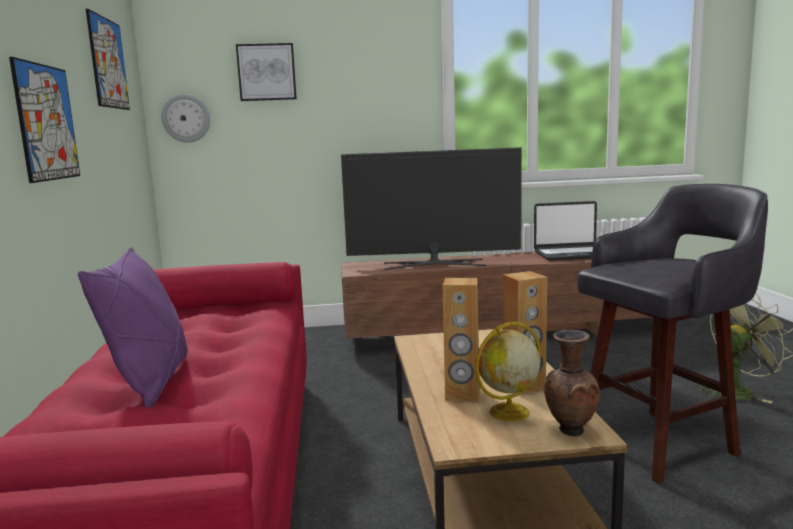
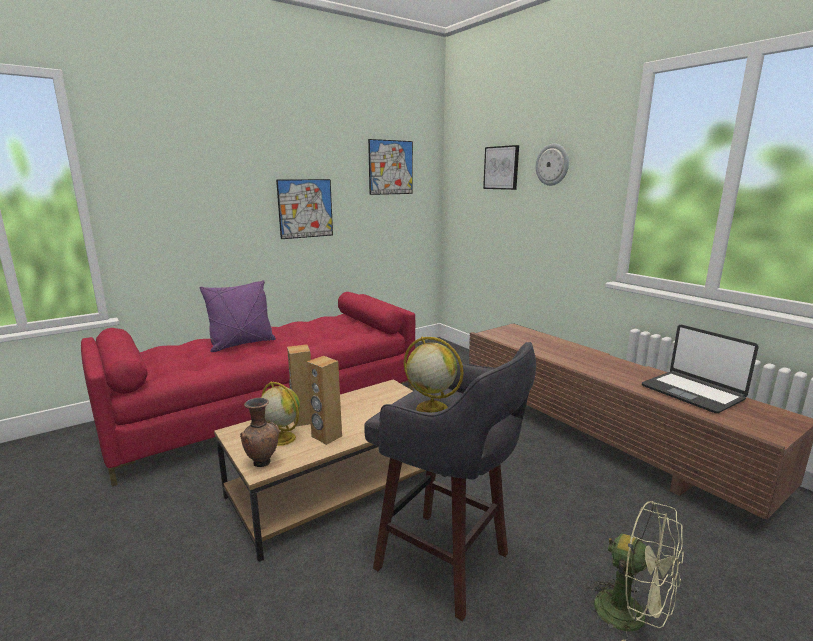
camera: 60 degrees right, 5 degrees up
wall clock [162,94,210,143] -> wall clock moved to [536,143,569,186]
television [341,147,522,270] -> none
none -> globe [404,337,464,412]

